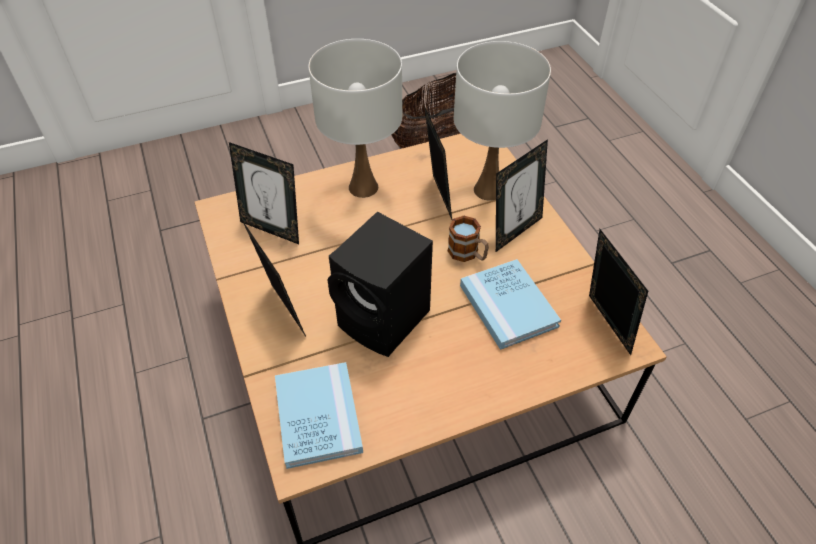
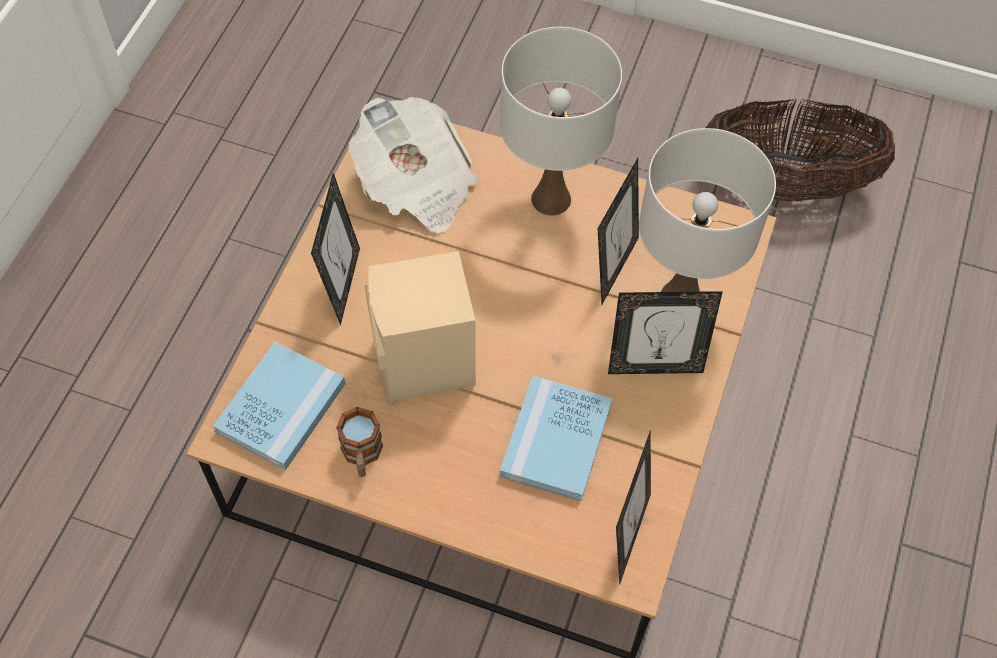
camera: 40 degrees right, 10 degrees up
picture frame [229,142,299,244] -> newspaper [349,97,478,233]
black speaker [328,212,433,357] -> beige speaker [365,251,476,401]
mug [448,216,489,262] -> mug moved to [336,407,383,477]

